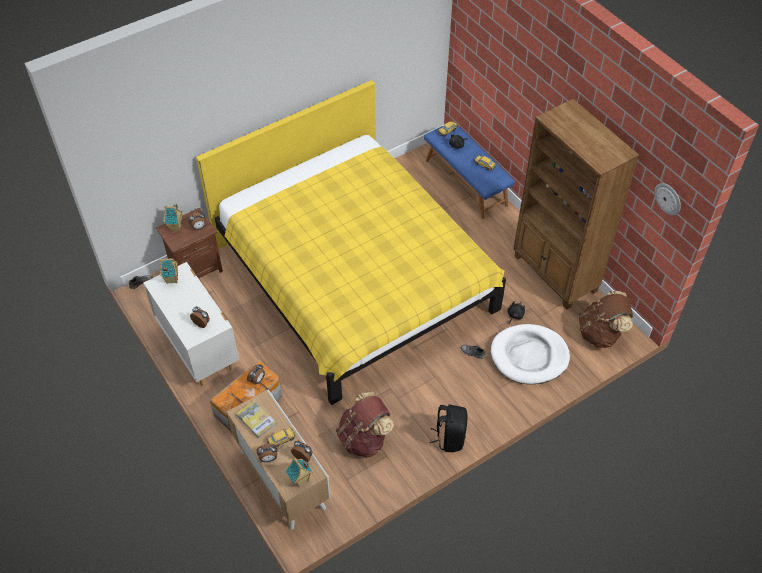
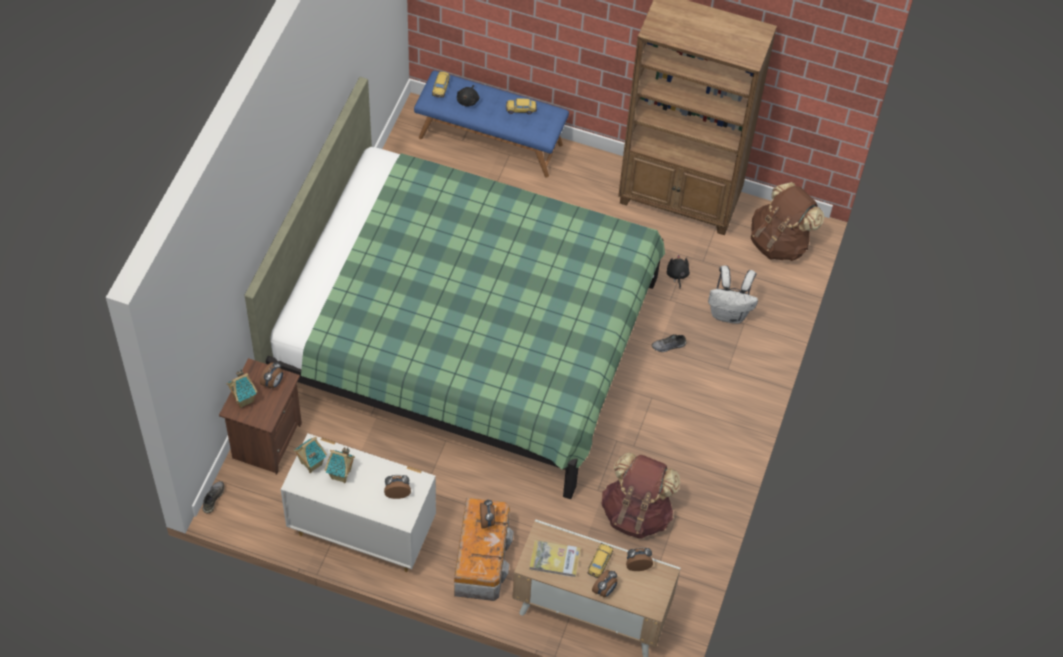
camera: 40 degrees left, 5 degrees up
yellow bed [196,80,506,405] -> green bed [245,77,665,499]
toy house [285,457,313,487] -> toy house moved to [325,447,355,483]
black backpack [430,404,467,452] -> none
white dog bed [491,324,570,384] -> white backpack [708,265,758,324]
wall clock [655,183,681,215] -> none

